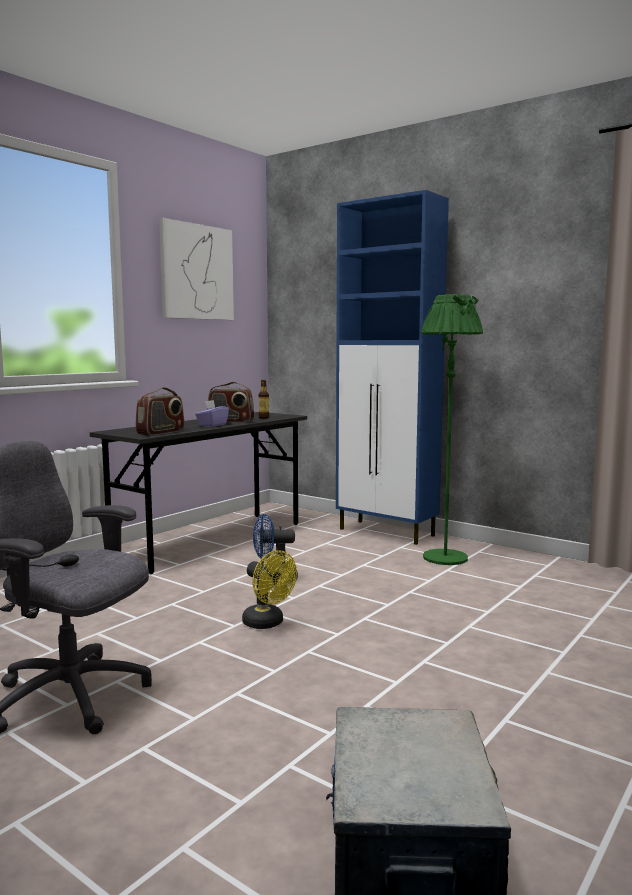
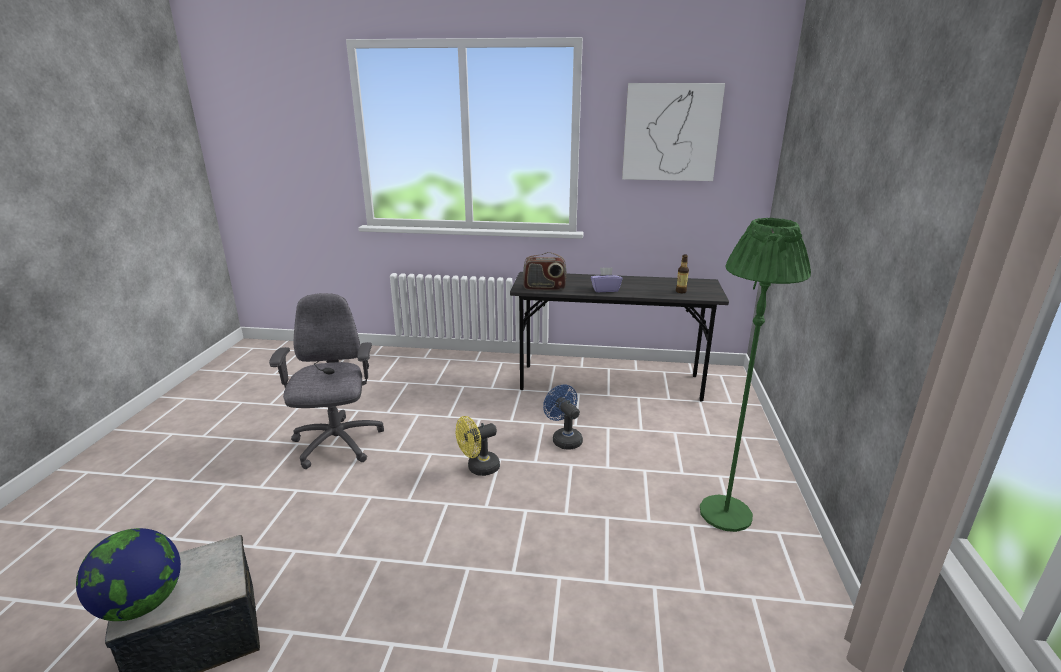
camera: 60 degrees right, 15 degrees up
radio [207,382,254,423] -> none
yellow fan [242,550,297,629] -> yellow fan turned 45 degrees clockwise [456,416,500,476]
blue cabinet [336,190,449,545] -> none
none -> globe [76,528,181,621]

